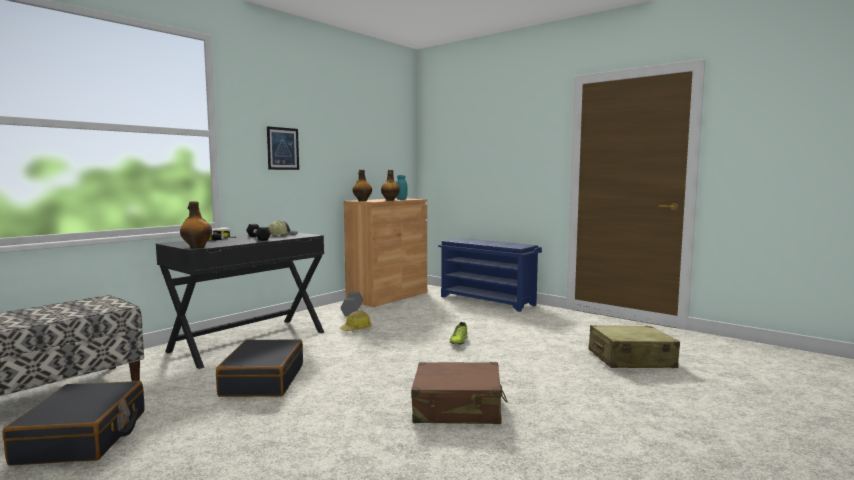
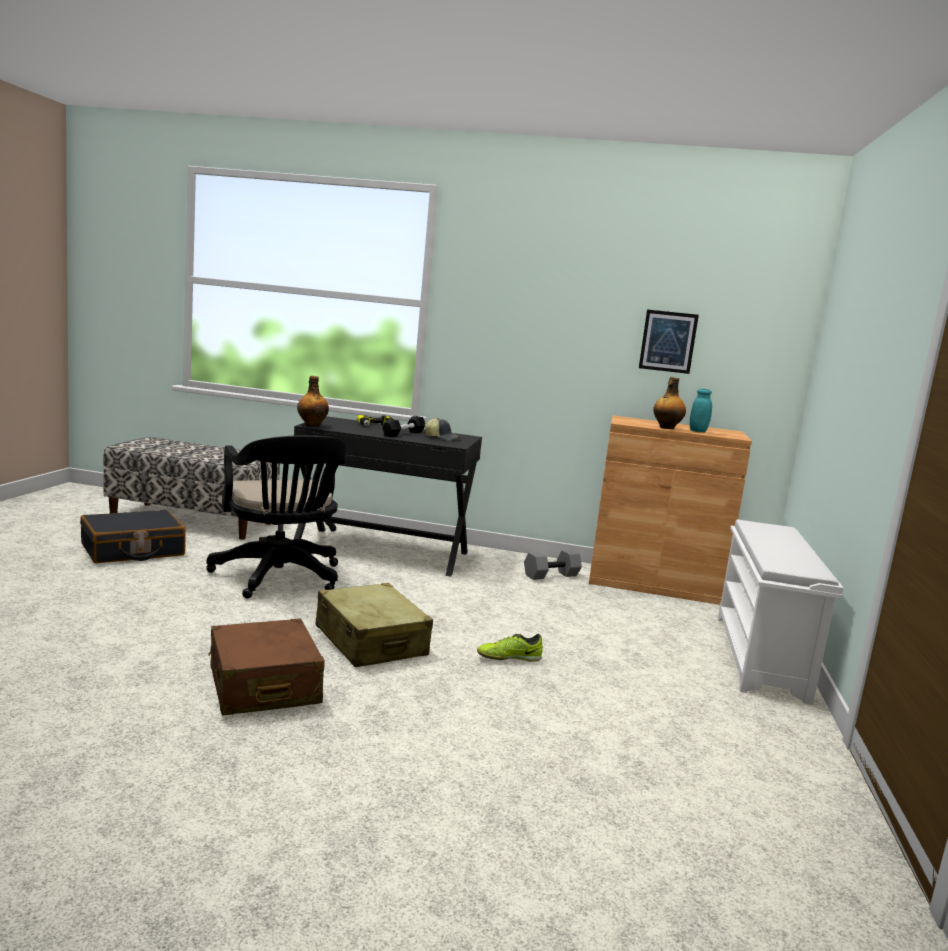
camera: 60 degrees right, 5 degrees up
black suitcase [216,339,303,397] -> black office chair [206,435,347,598]
picture [267,126,299,170] -> picture moved to [639,310,699,374]
hard hat [340,311,371,331] -> none
bottle [353,170,372,201] -> none
blue shoe rack [438,238,542,312] -> white shoe rack [718,520,844,705]
beige suitcase [589,325,680,368] -> beige suitcase moved to [315,583,433,667]

